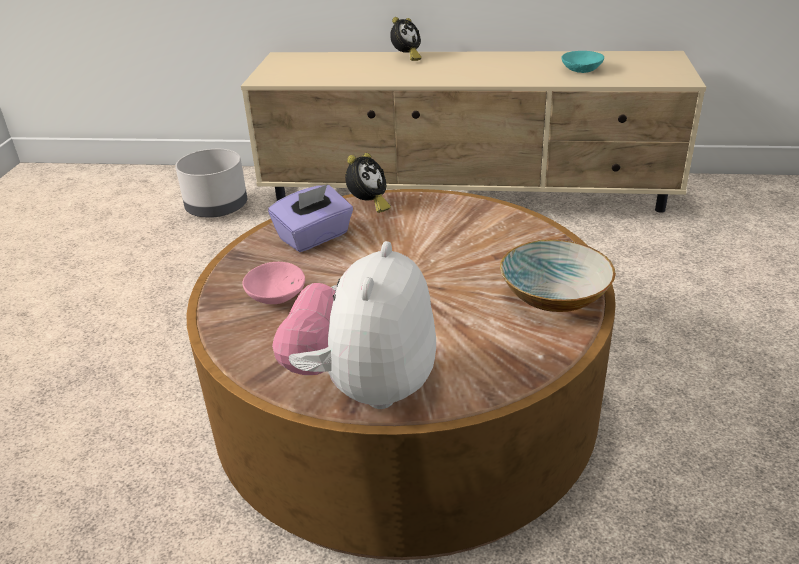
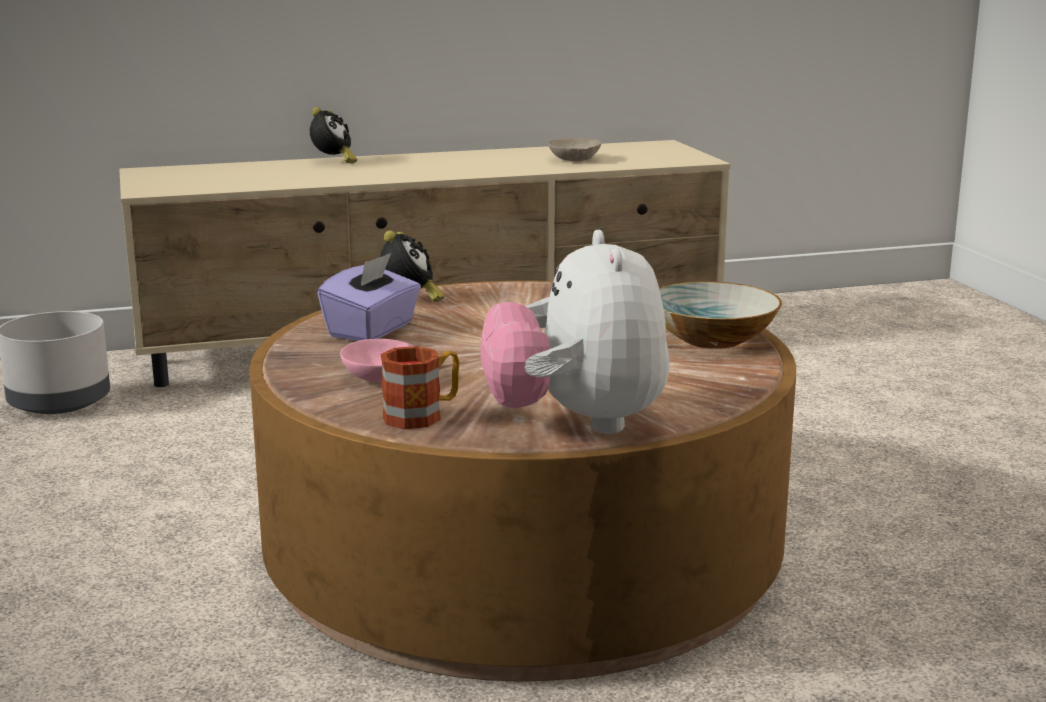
camera: 25 degrees left, 15 degrees down
turquoise bowl [561,51,604,73] -> beige bowl [548,138,601,161]
none -> mug [381,346,459,429]

